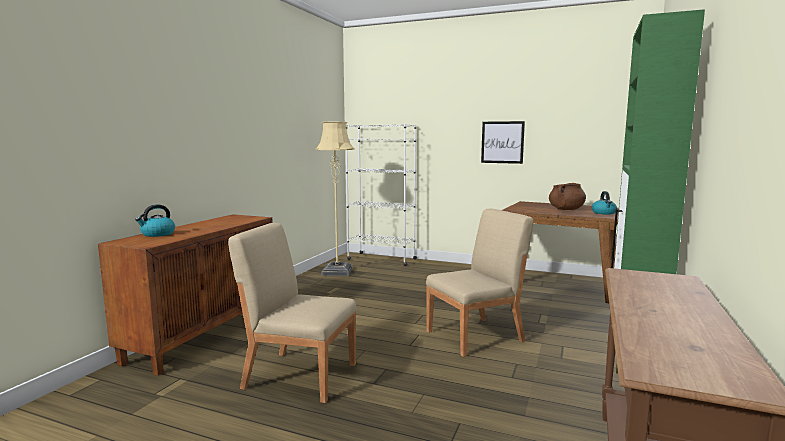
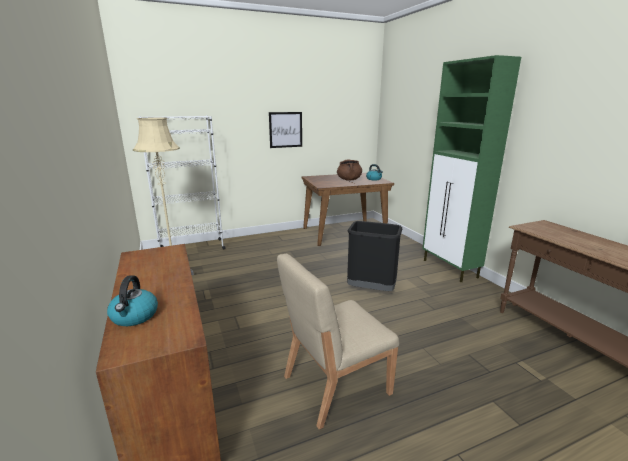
camera: 45 degrees left, 10 degrees up
beige chair [426,209,534,357] -> black trash can [347,221,402,291]

